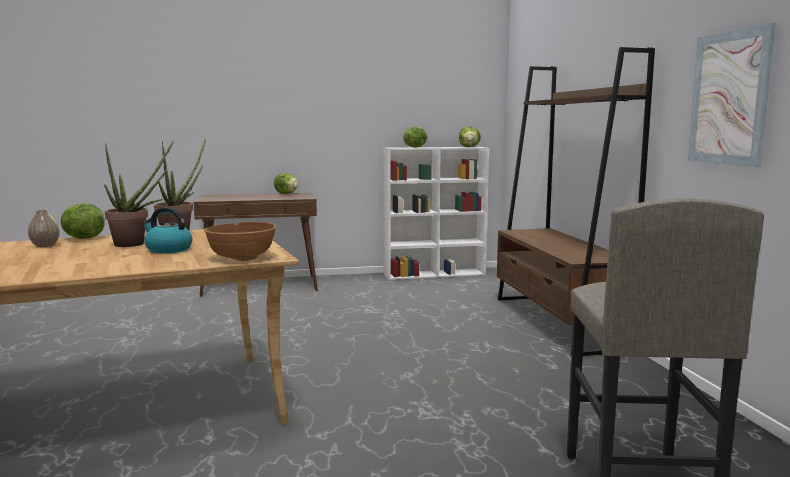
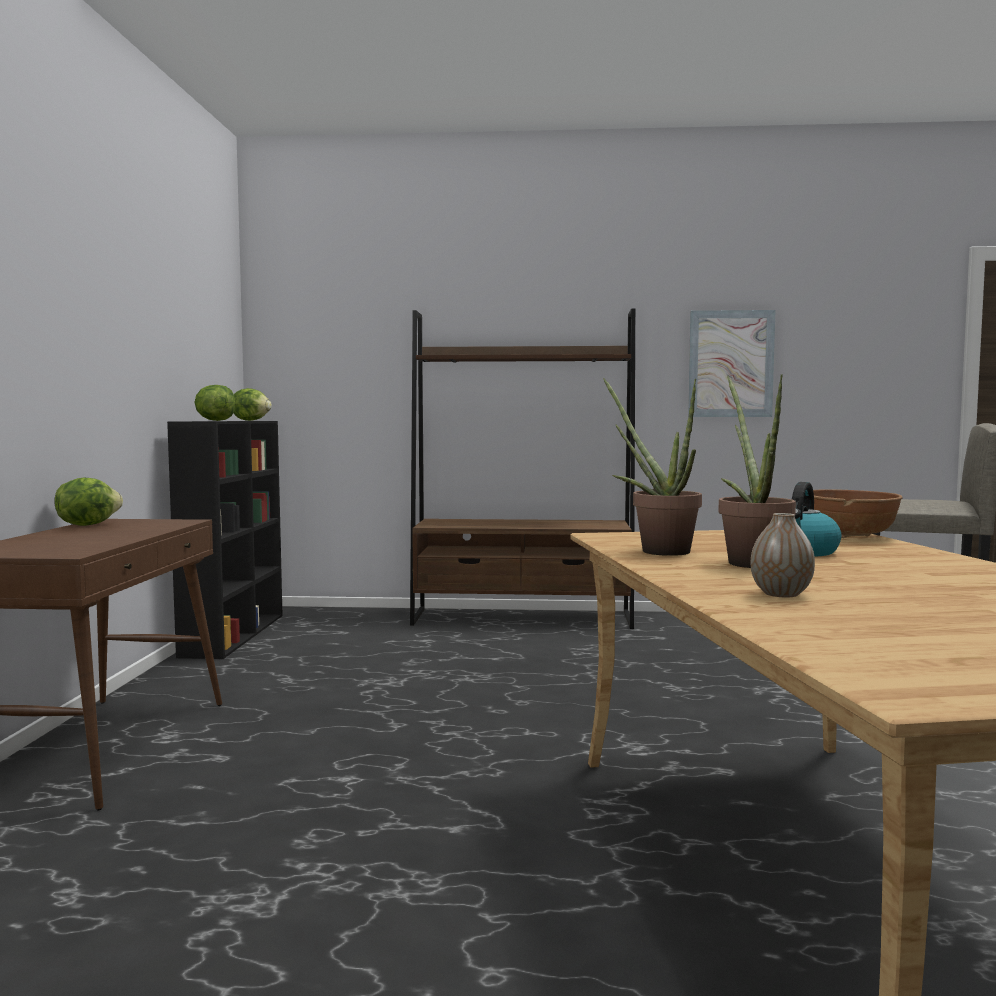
camera: 75 degrees left, 5 degrees down
lettuce [61,203,105,239] -> none
white bookcase [383,147,489,280] -> black bookcase [167,421,283,659]

